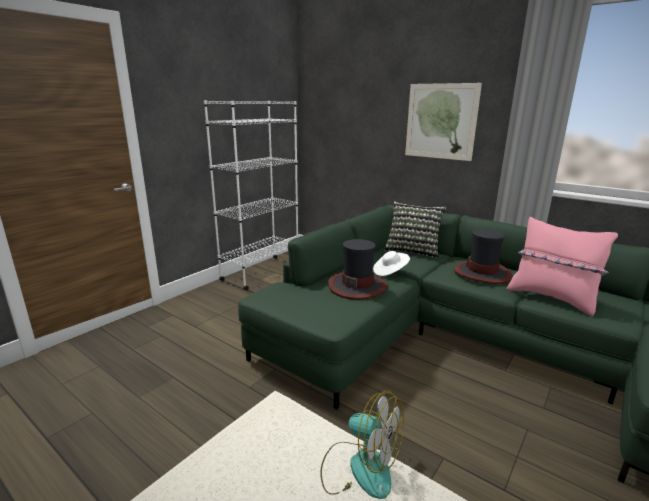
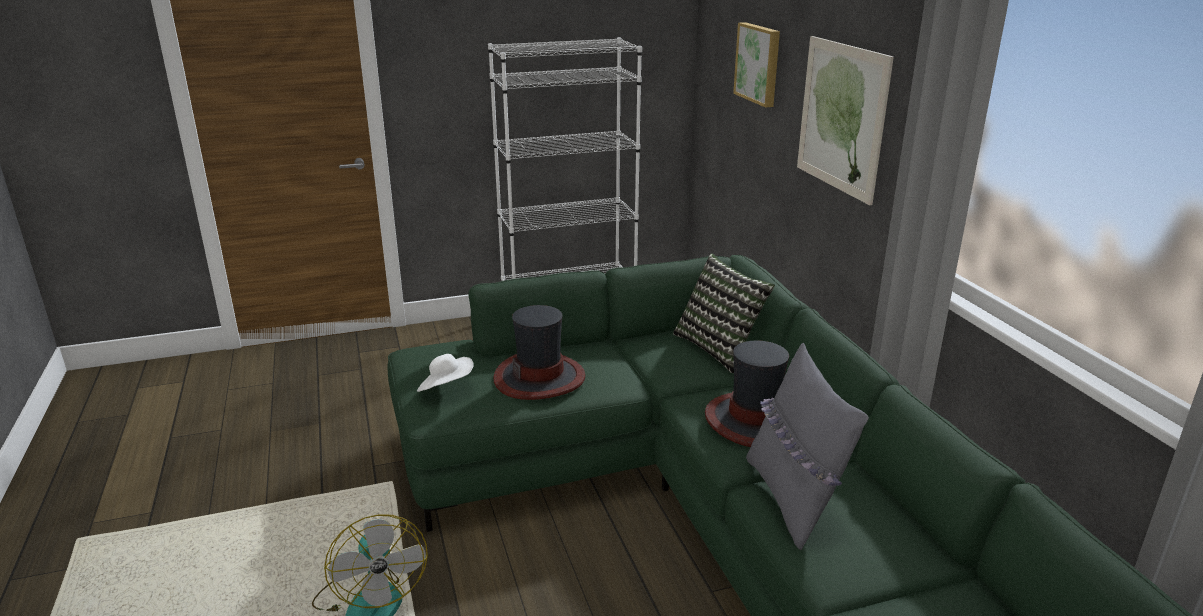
camera: 35 degrees right, 5 degrees up
white hat [373,251,410,276] -> white hat moved to [417,354,474,392]
pink pillow [507,217,618,316] -> grey pillow [746,343,869,550]
none -> picture [733,22,780,108]

